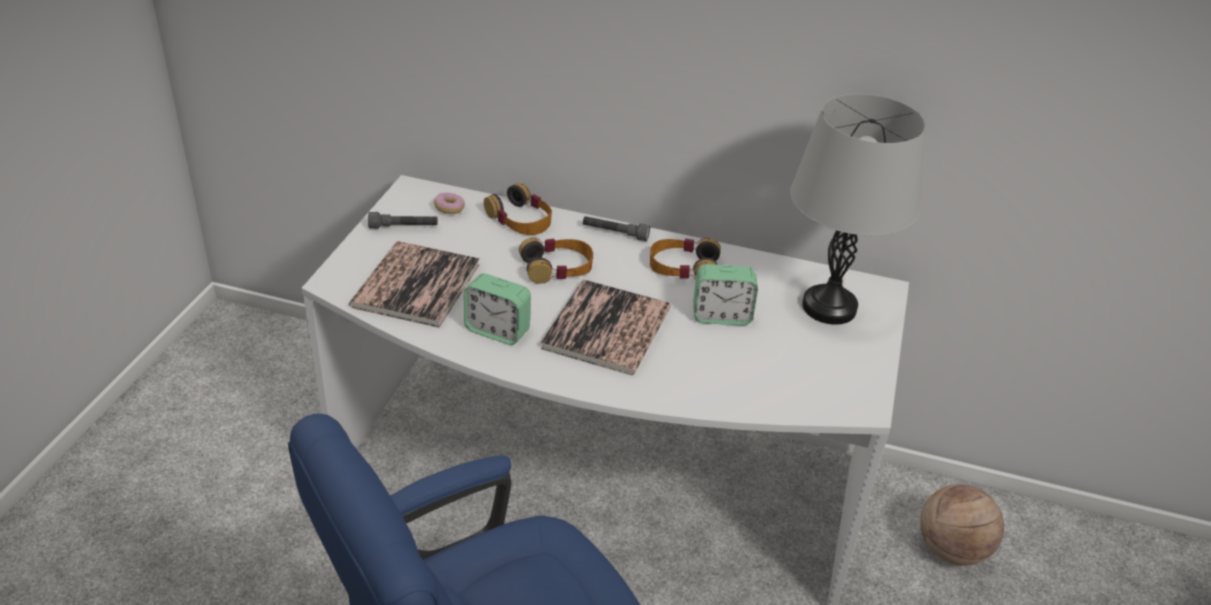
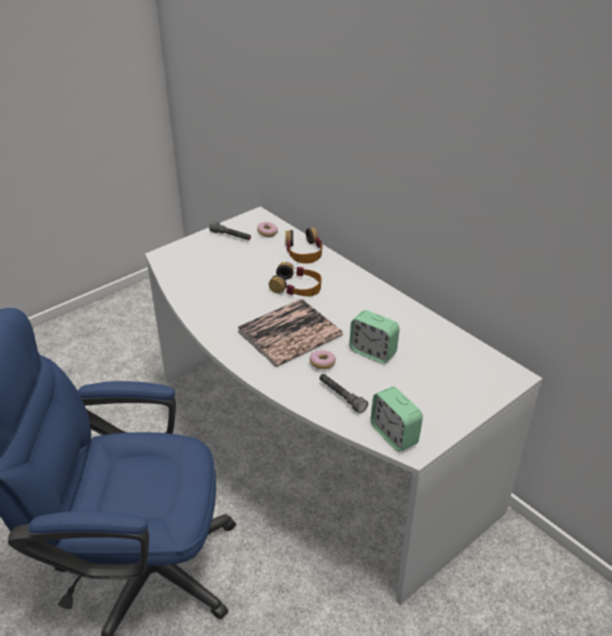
camera: 35 degrees right, 0 degrees up
book [349,241,480,328] -> none
alarm clock [464,273,531,345] -> alarm clock moved to [371,386,423,452]
grey flashlight [583,216,650,241] -> grey flashlight moved to [319,374,368,414]
headphones [650,238,721,280] -> none
grey table lamp [790,94,925,325] -> none
basketball [920,484,1004,566] -> none
none -> donut [309,350,336,369]

